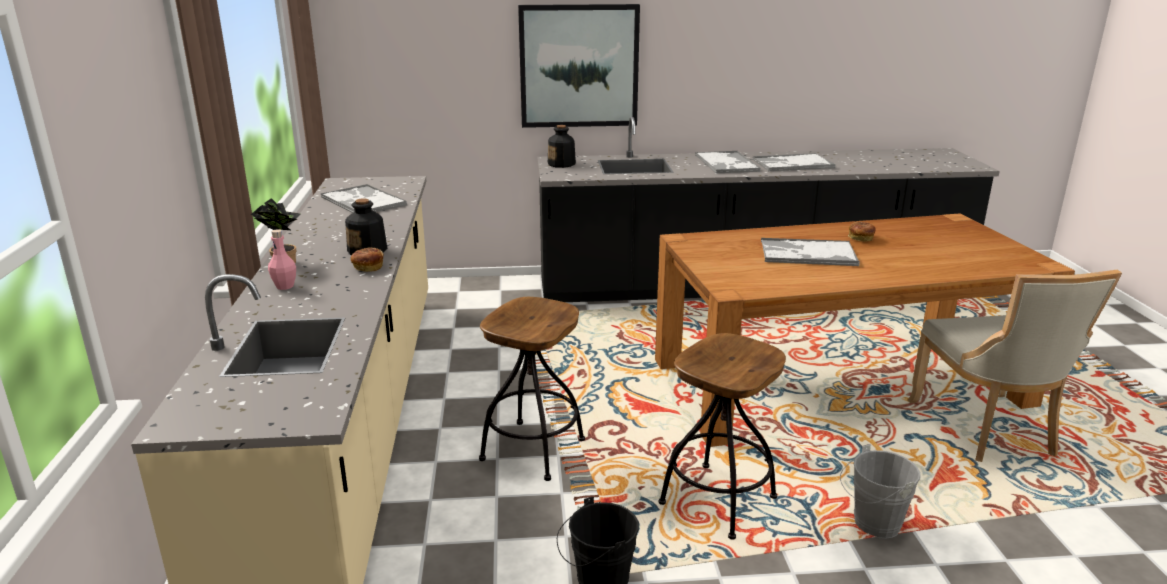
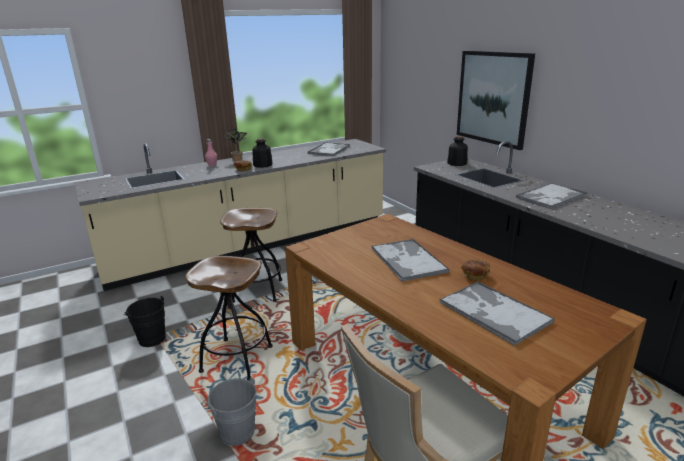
camera: 65 degrees right, 0 degrees up
tray [752,153,836,171] -> tray moved to [440,281,555,346]

